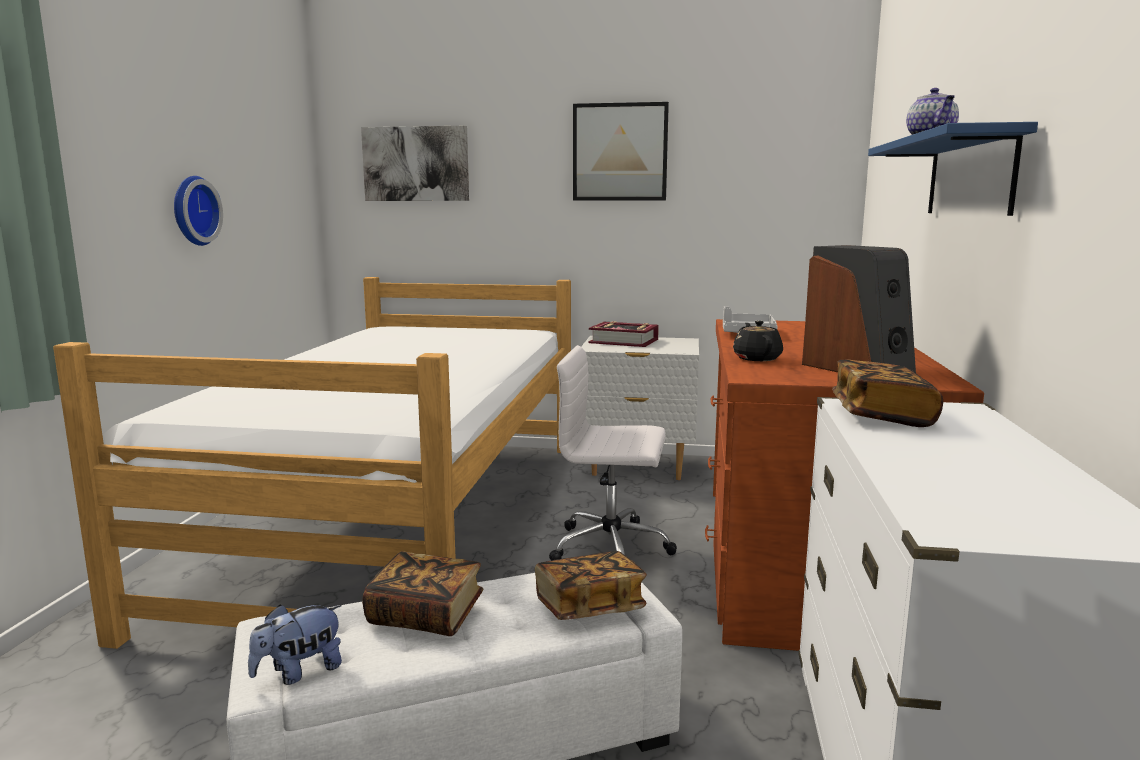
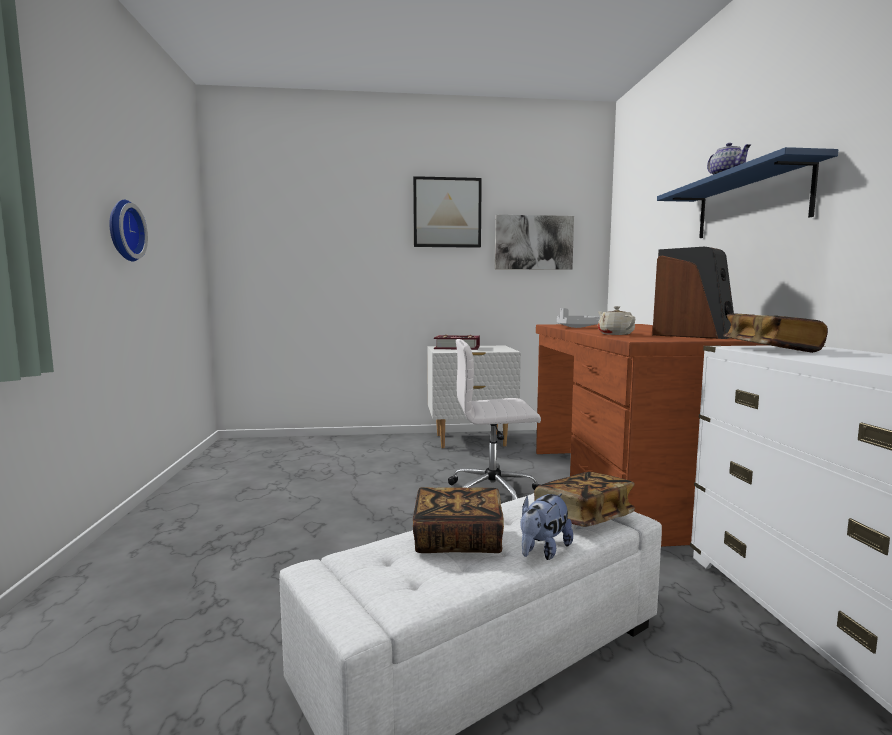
camera: 15 degrees left, 5 degrees down
bed [53,277,571,649] -> none
plush toy [248,604,342,685] -> plush toy moved to [520,494,573,560]
picture [361,126,469,201] -> picture moved to [495,215,574,270]
black teapot [733,321,783,361] -> beige teapot [598,306,635,335]

